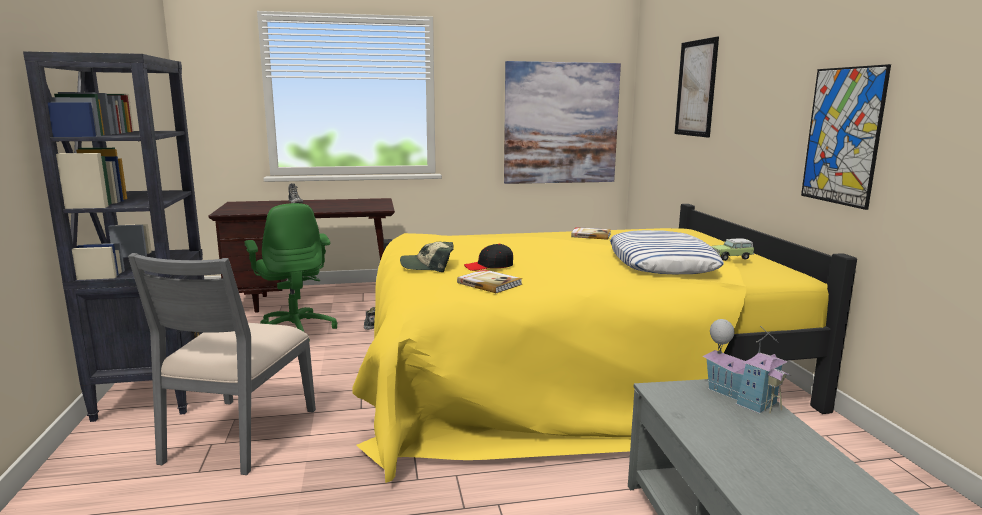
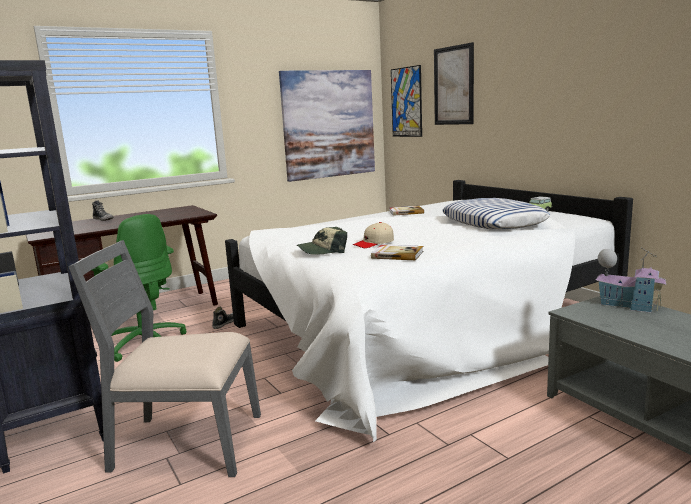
camera: 20 degrees left, 0 degrees up
grey chair [128,253,316,475] -> grey chair turned 105 degrees clockwise [68,240,261,477]
yellow bed [352,204,857,483] -> white bed [225,180,633,442]
black cap [464,243,513,271] -> beige cap [352,222,394,248]
picture [801,64,891,210] -> picture moved to [391,65,422,137]

